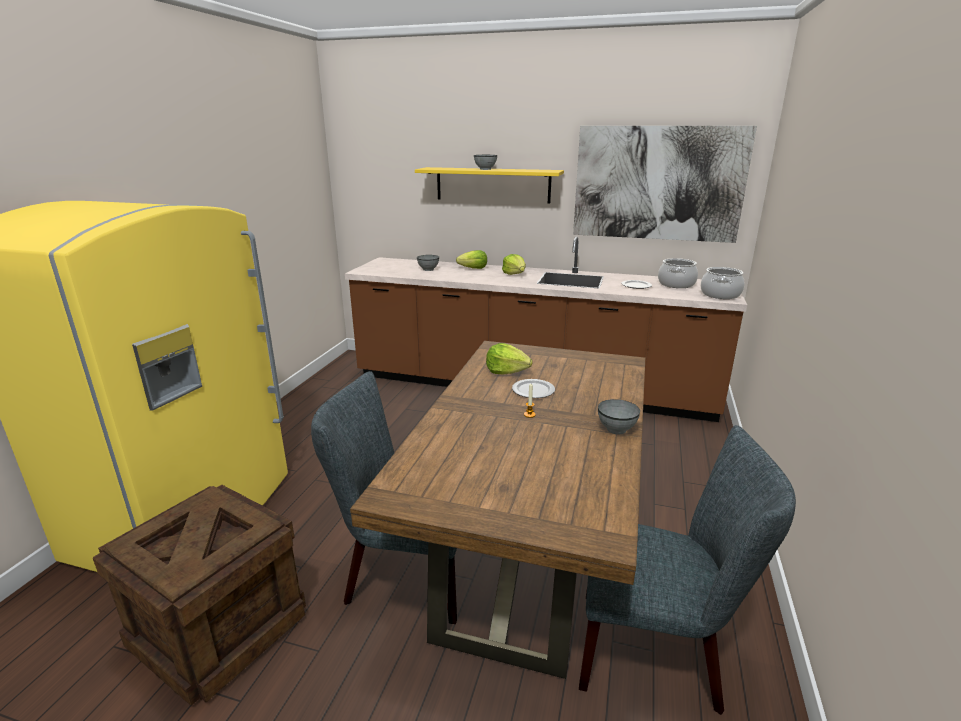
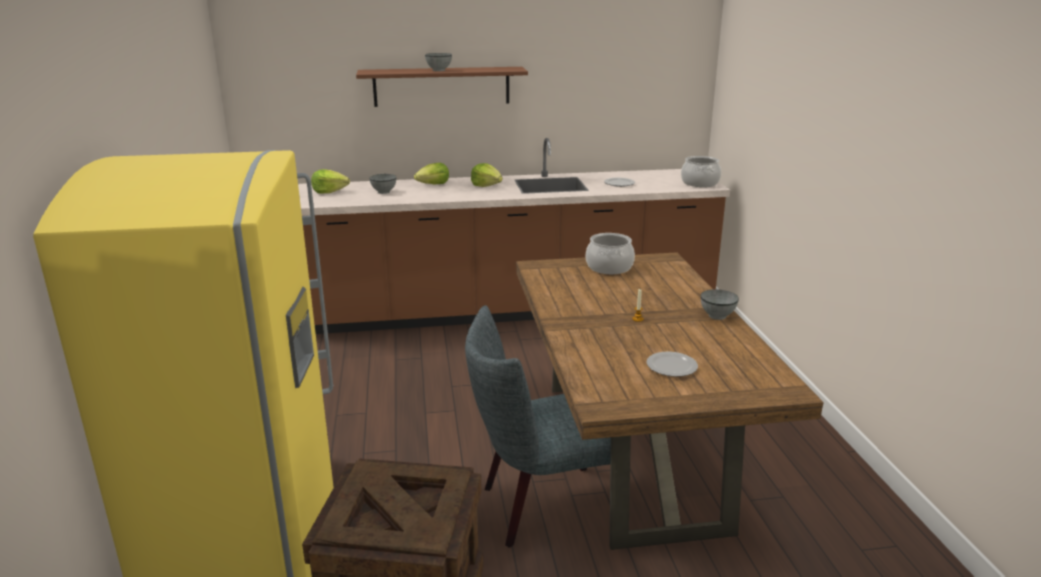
camera: 25 degrees left, 0 degrees up
yellow shelf [415,167,564,203] -> brown shelf [356,67,528,107]
lettuce [486,343,533,374] -> lettuce moved to [311,169,350,194]
plate [512,379,555,398] -> plate moved to [646,352,698,377]
picture [573,126,757,243] -> none
grey chair [579,425,796,715] -> none
cooking pot [658,258,698,288] -> cooking pot moved to [586,233,635,274]

